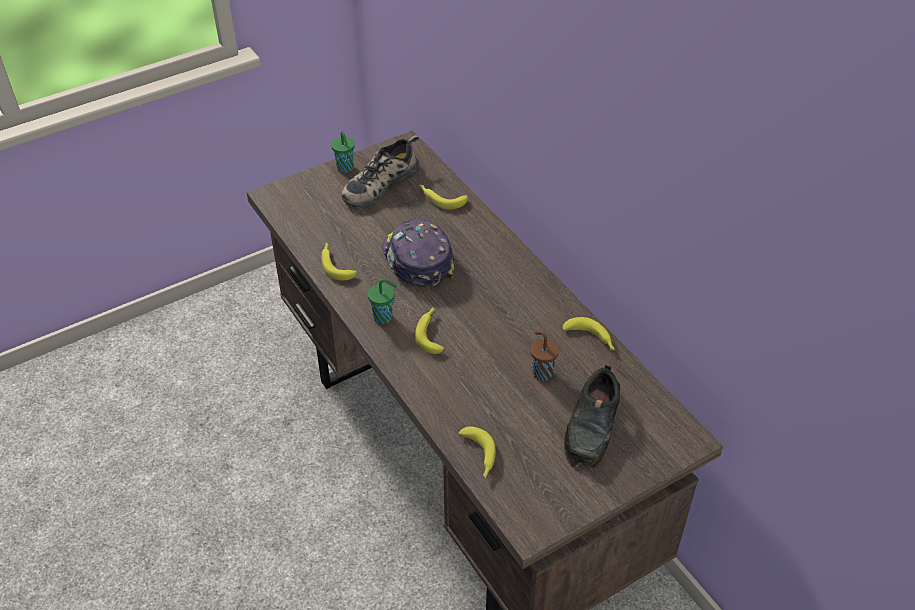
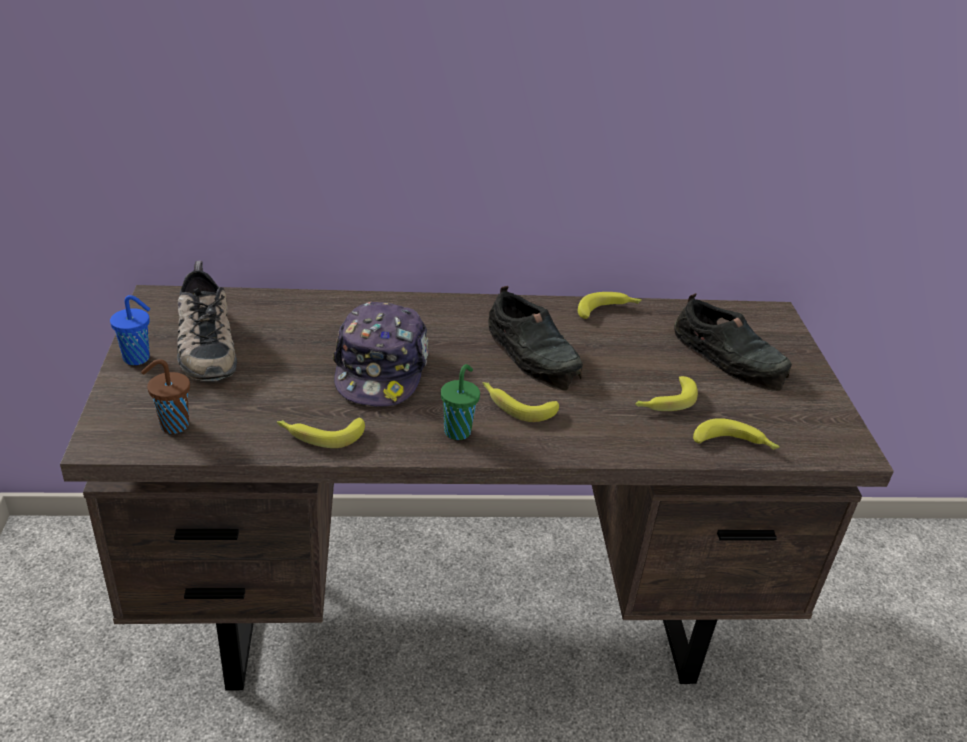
camera: 65 degrees left, 10 degrees down
green cup [331,131,355,173] -> blue cup [110,295,150,365]
cap [382,220,454,286] -> cap turned 90 degrees counterclockwise [333,301,429,407]
banana [419,185,468,210] -> banana moved to [635,376,698,411]
brown cup [530,331,559,381] -> brown cup moved to [141,359,190,434]
none -> black shoe [488,286,583,390]

